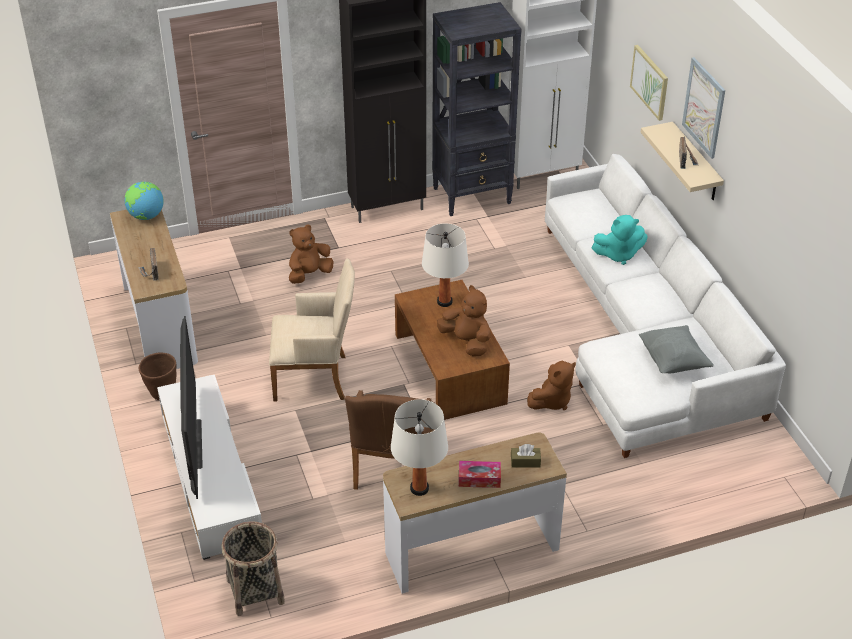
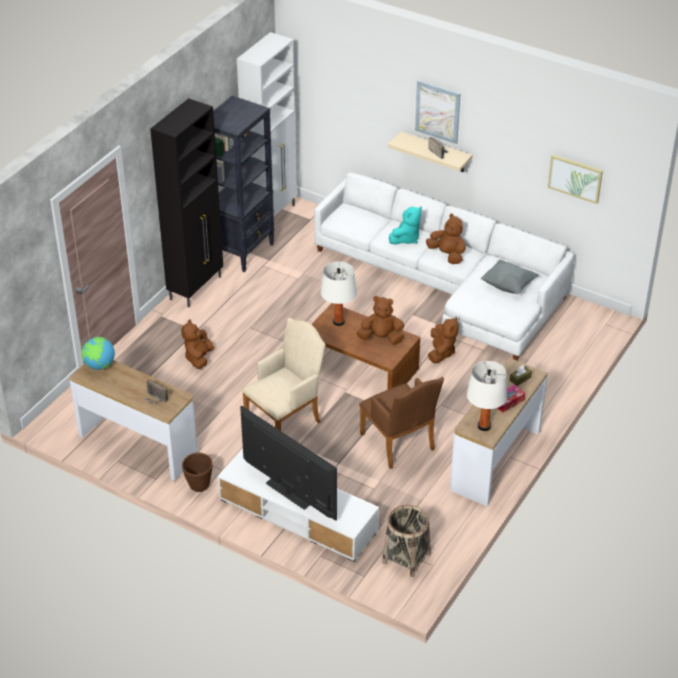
camera: 40 degrees left, 0 degrees up
picture [630,45,668,121] -> picture moved to [548,154,603,204]
none -> brown plush toy [426,213,466,264]

